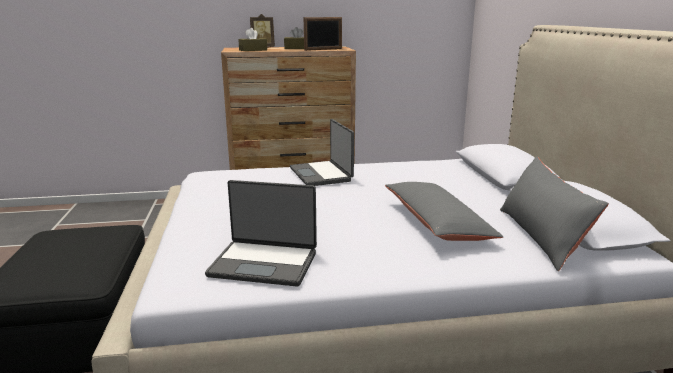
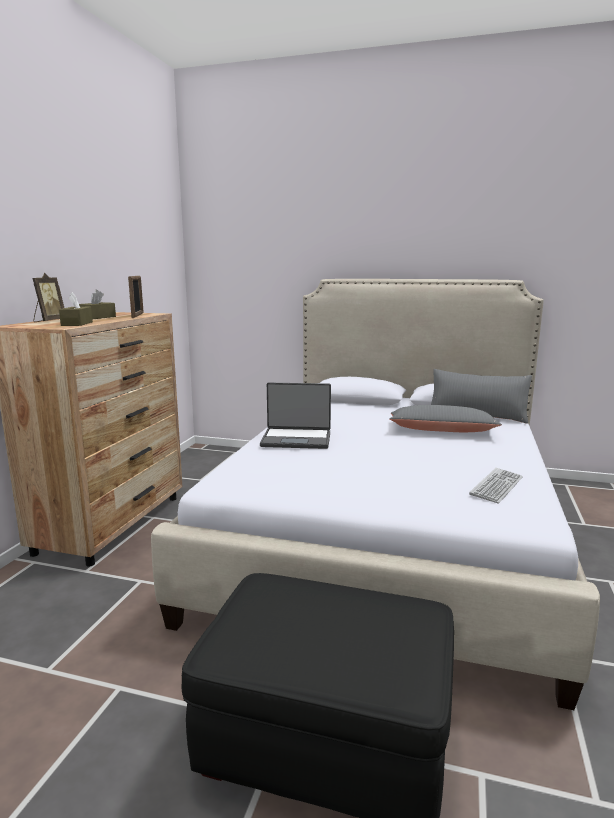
camera: 65 degrees left, 5 degrees down
laptop [205,180,317,286] -> keyboard [469,468,523,504]

